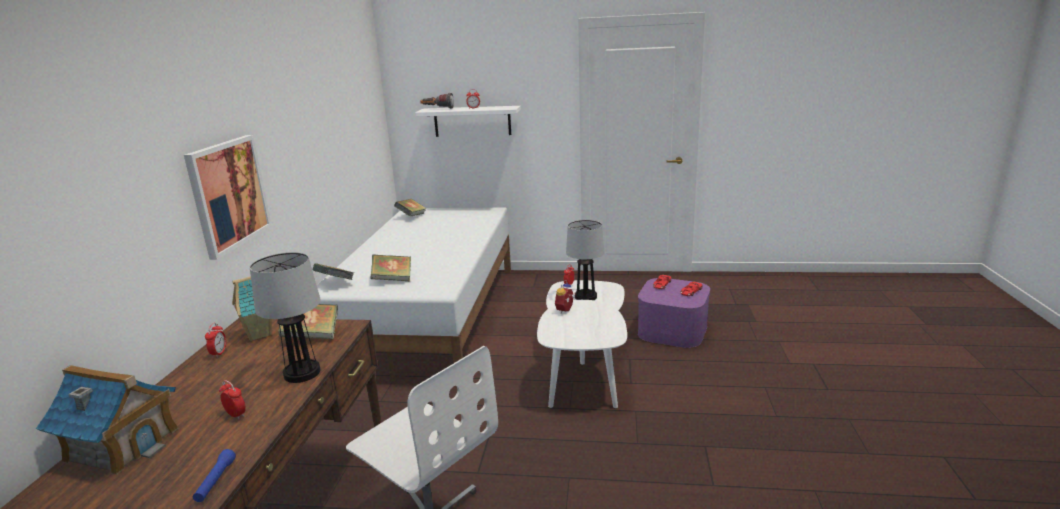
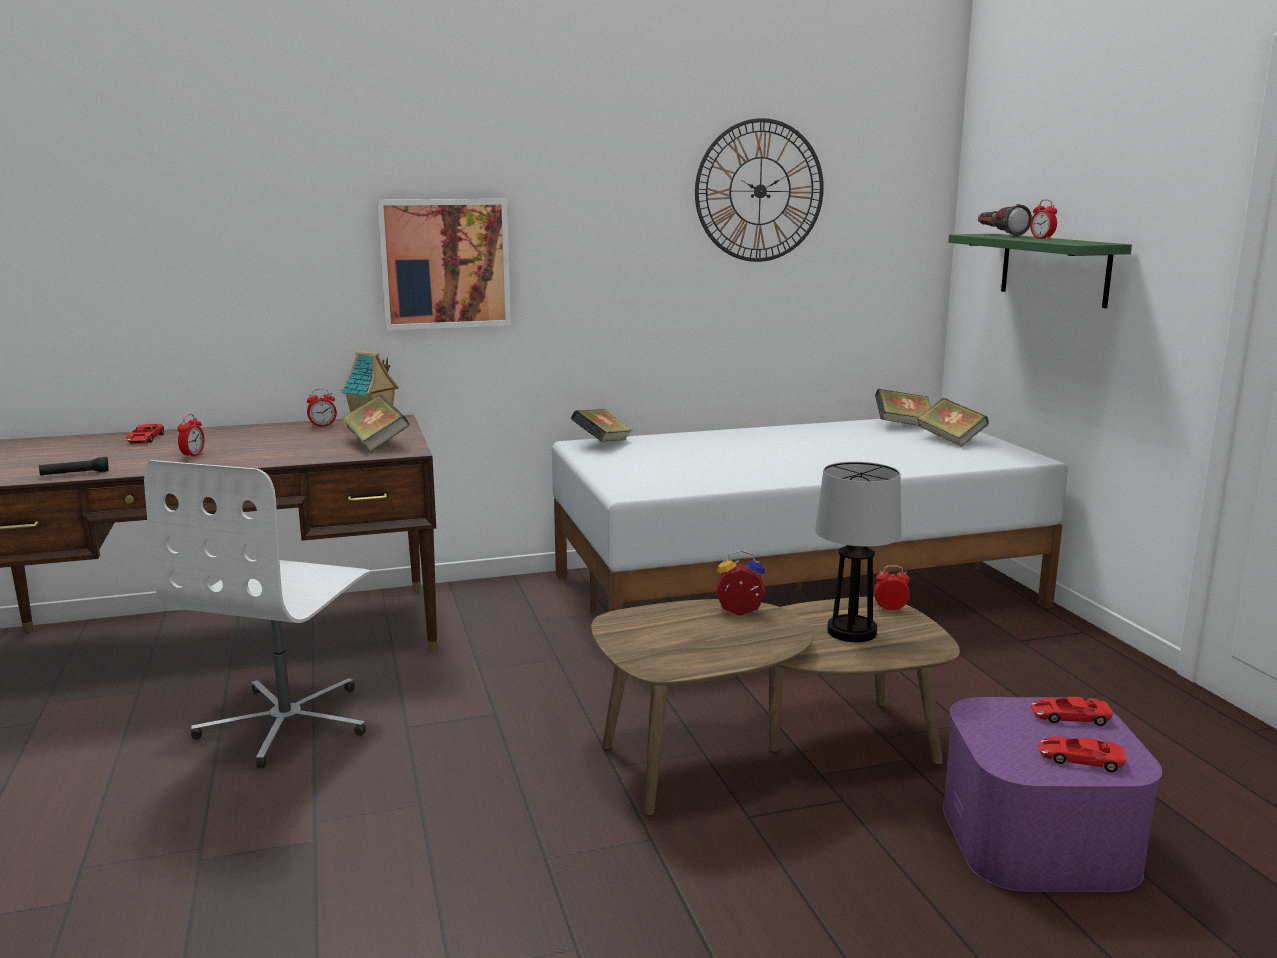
camera: 65 degrees right, 5 degrees down
toy house [36,365,179,475] -> red toy car [127,424,164,444]
blue flashlight [193,449,236,502] -> black flashlight [39,457,109,476]
table lamp [250,252,321,383] -> none
book [370,254,411,281] -> book moved to [917,398,989,447]
white shelf [415,106,521,137] -> green shelf [948,234,1132,308]
white coffee table [537,280,627,409] -> brown coffee table [591,597,960,816]
none -> wall clock [695,118,824,262]

